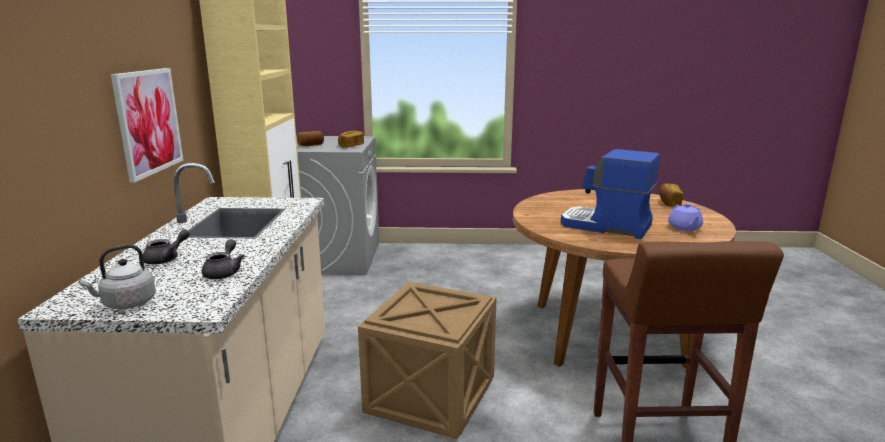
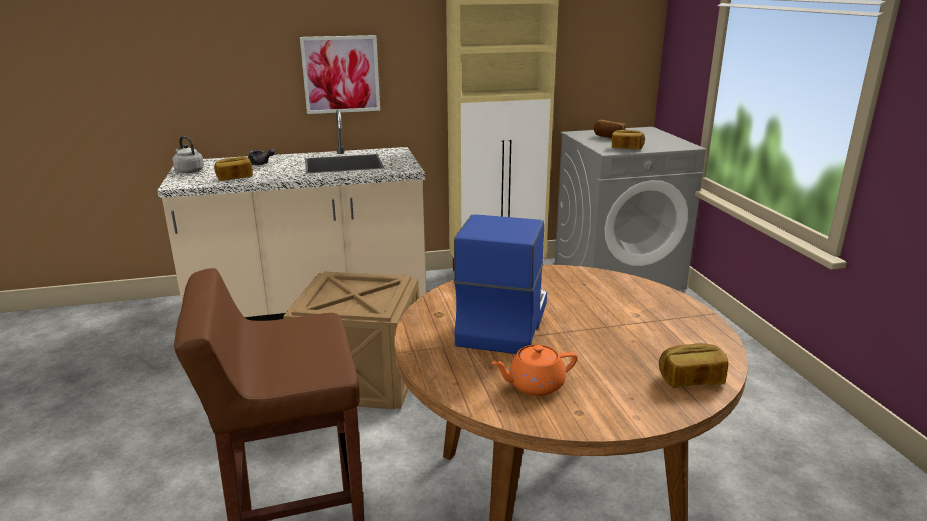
camera: 75 degrees right, 5 degrees up
grey teapot [202,239,244,279] -> bread [214,157,253,181]
purple teapot [668,203,703,231] -> orange teapot [491,345,577,396]

